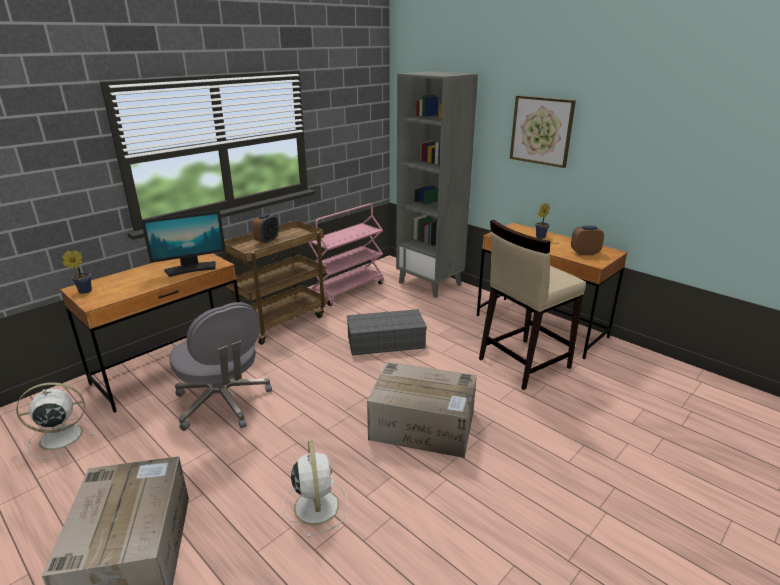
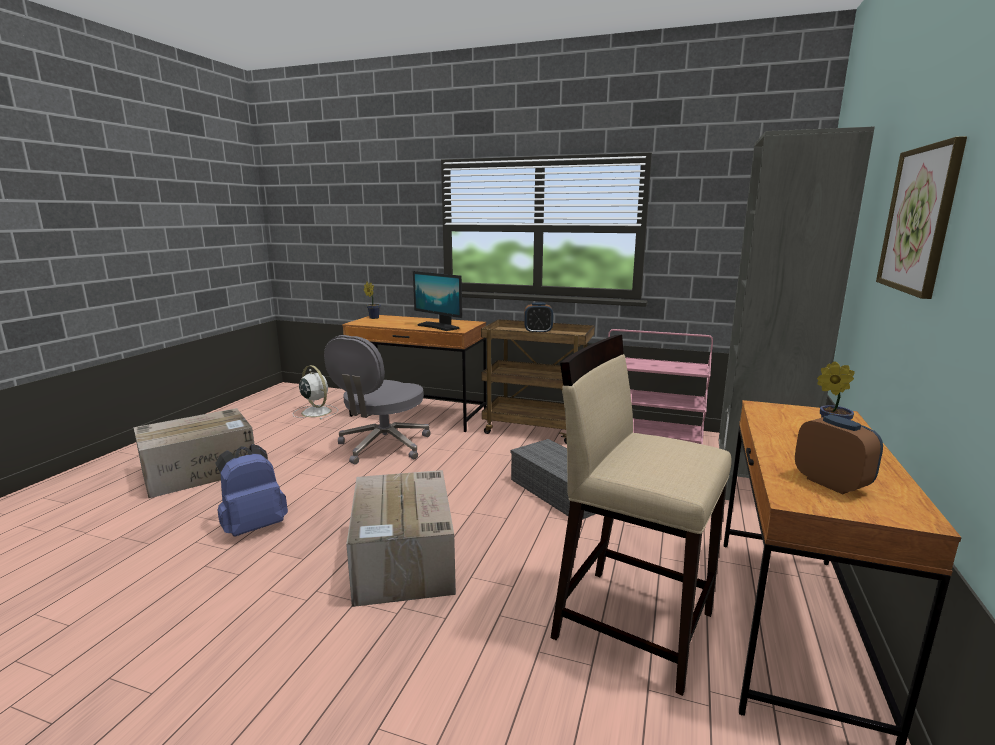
camera: 65 degrees right, 10 degrees down
white fan [283,440,349,537] -> blue backpack [215,444,288,537]

